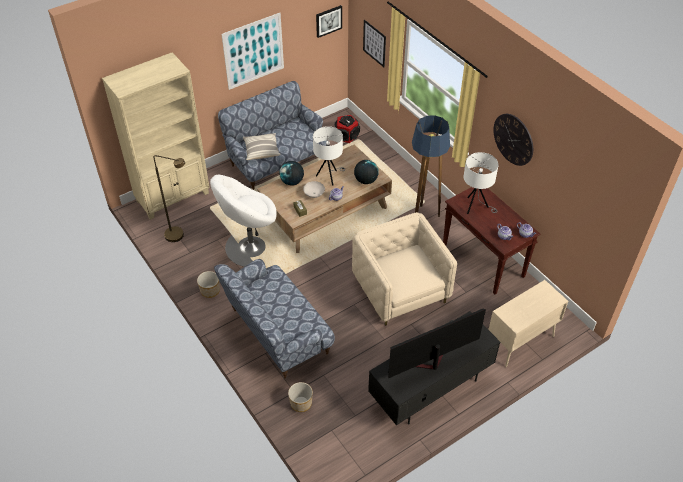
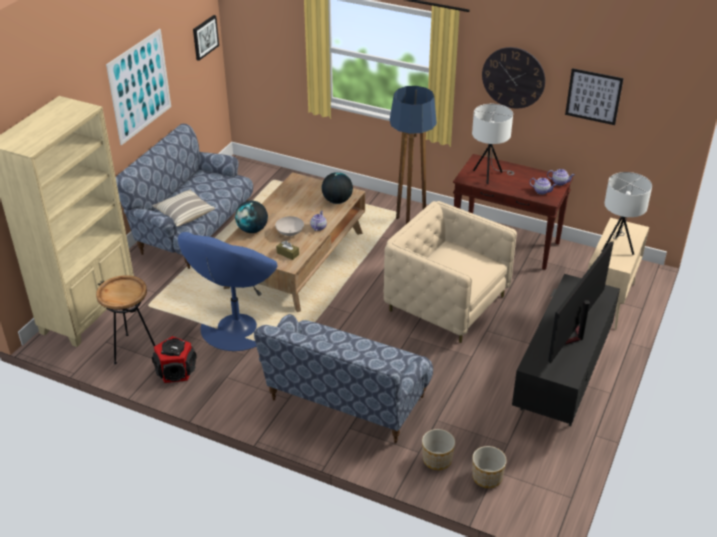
camera: 30 degrees left, 10 degrees down
brown floor lamp [153,155,185,242] -> brown side table [96,275,155,364]
planter [197,271,220,298] -> planter moved to [472,446,507,488]
white armchair [210,175,277,267] -> blue armchair [178,232,277,351]
white table lamp [313,126,345,186] -> white table lamp moved to [601,172,652,255]
speaker [335,115,360,143] -> speaker moved to [152,336,197,383]
picture [363,20,386,67] -> picture moved to [565,68,624,125]

